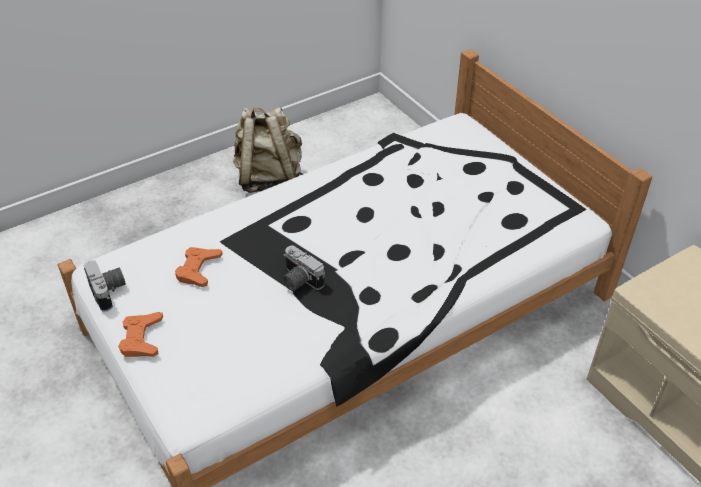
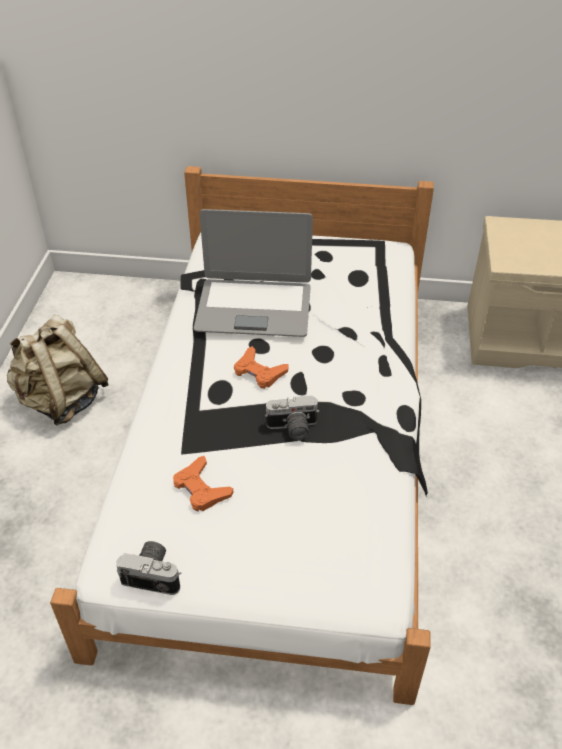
camera: 50 degrees left, 0 degrees up
orange game controller [118,312,163,357] -> orange game controller moved to [234,346,288,389]
none -> laptop [194,209,313,337]

